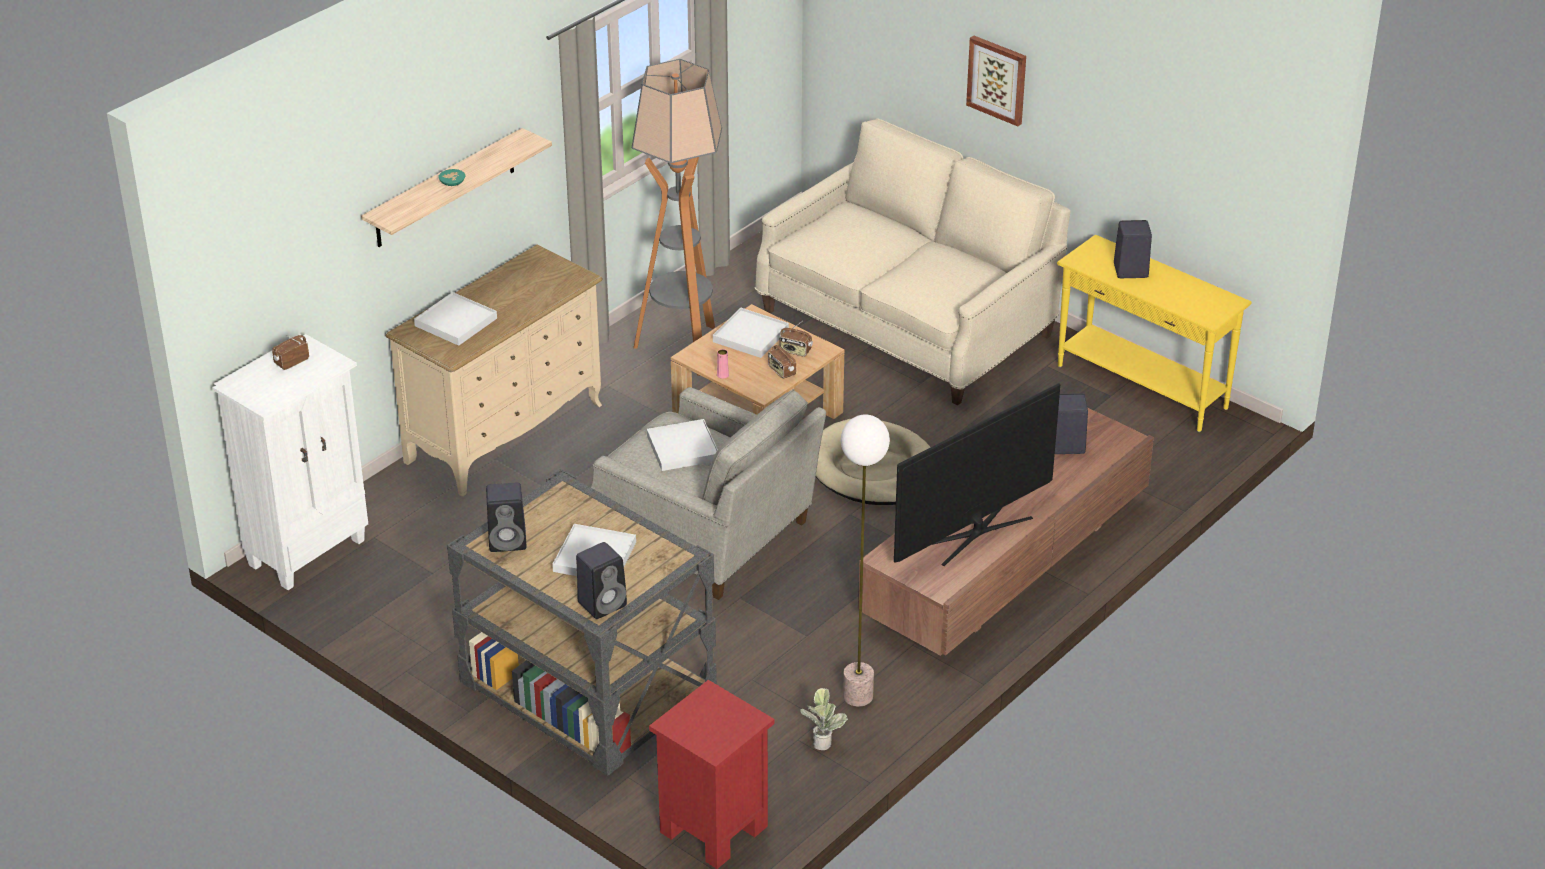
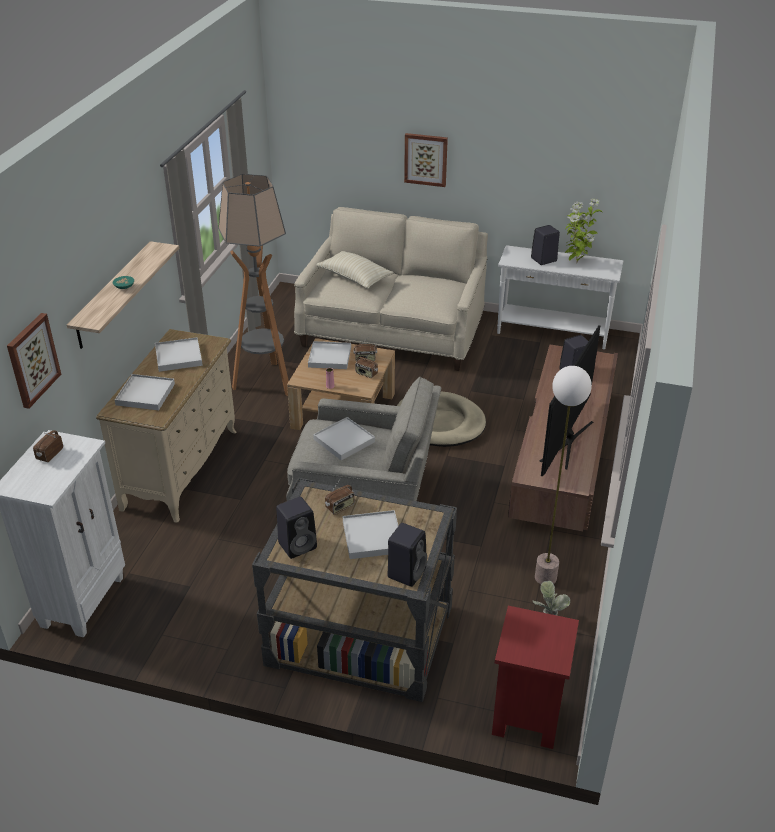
camera: 25 degrees left, 0 degrees up
yellow console table [1057,234,1252,432] -> white console table [497,245,623,350]
none -> picture [7,313,61,409]
none -> white tray [155,337,203,372]
none -> beige pillow [317,251,394,289]
none -> radio [325,478,355,515]
none -> potted plant [565,199,602,263]

